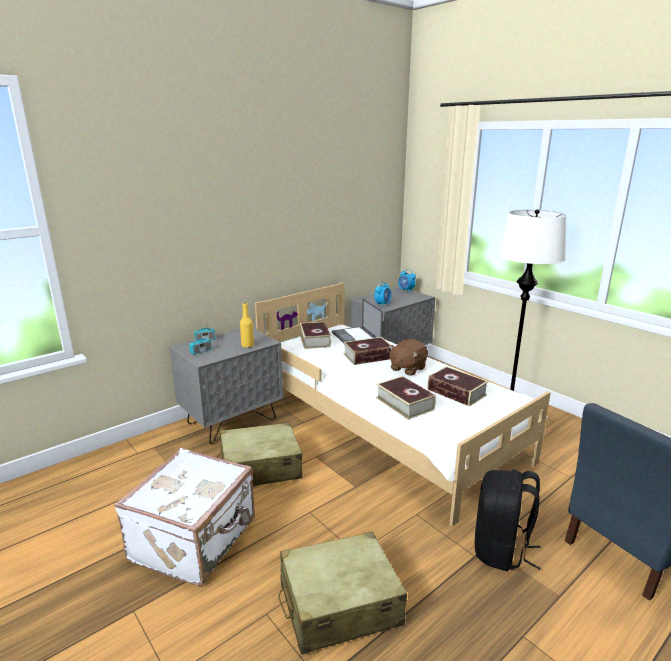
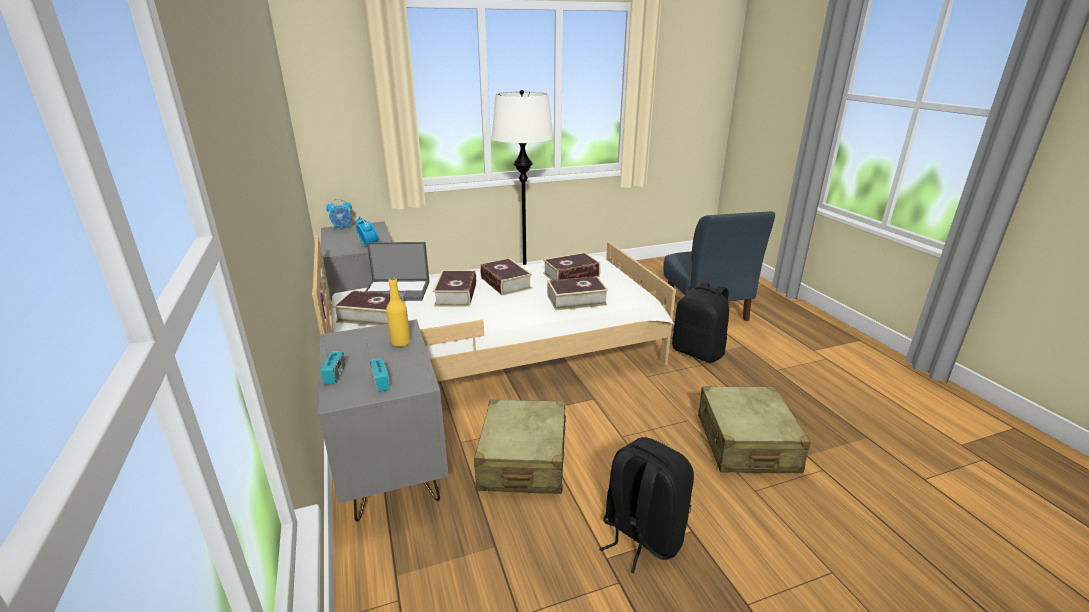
camera: 70 degrees left, 5 degrees up
white suitcase [114,448,255,586] -> black backpack [600,437,694,573]
brown plush toy [389,339,428,376] -> book [480,258,532,296]

